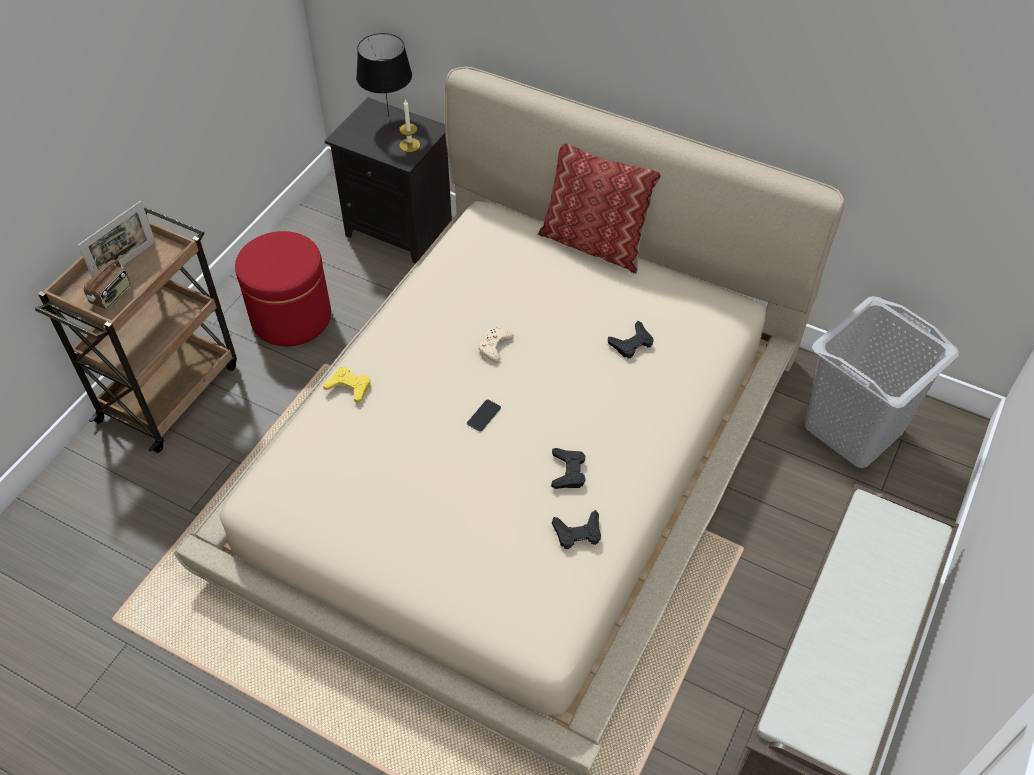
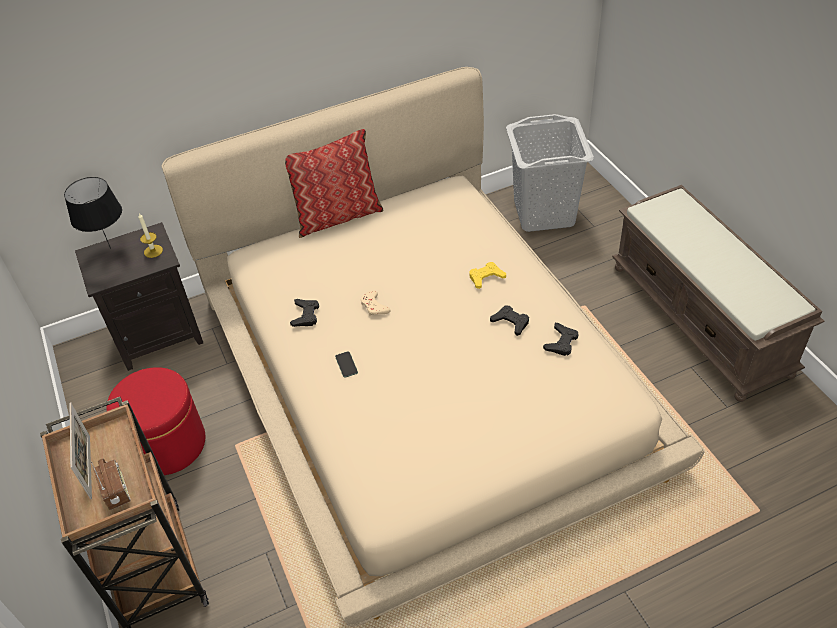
camera: 50 degrees left, 5 degrees down
yellow game controller [323,367,370,403] -> yellow game controller moved to [469,262,506,289]
phone [467,400,501,432] -> phone moved to [335,351,358,378]
black game controller [608,321,654,359] -> black game controller moved to [290,299,319,327]

